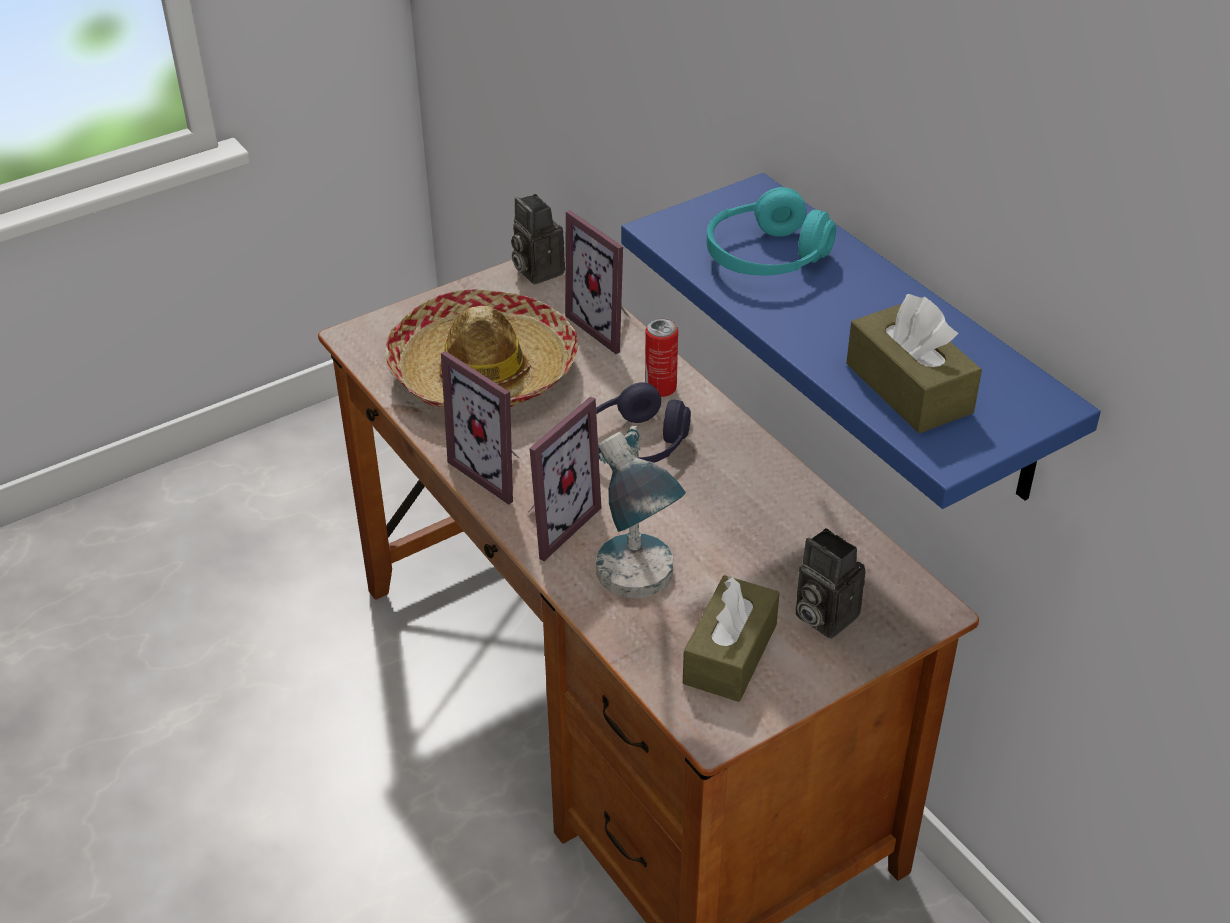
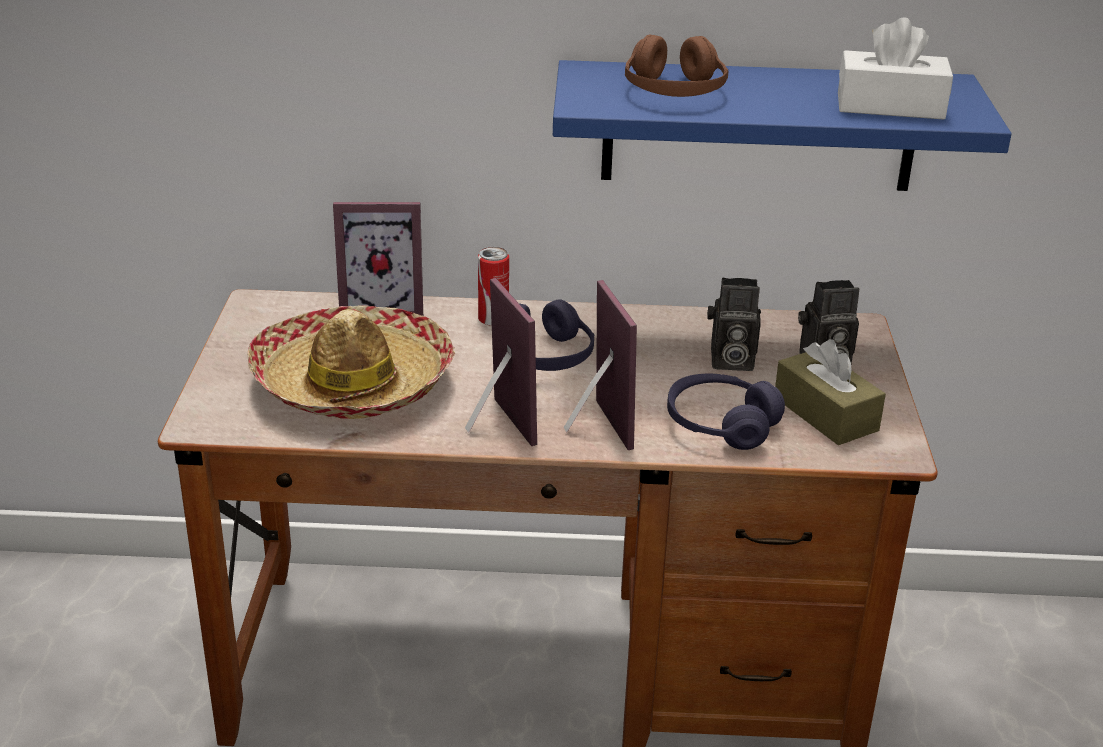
camera: 55 degrees left, 10 degrees down
picture frame [441,351,520,505] -> picture frame turned 105 degrees counterclockwise [465,278,537,446]
camera [511,194,565,284] -> camera moved to [707,278,761,371]
table lamp [596,426,686,598] -> purple headphones [667,374,785,450]
turquoise headphones [706,187,836,276] -> brown headphones [625,34,728,97]
brown tissue box [846,294,982,433] -> white tissue box [838,17,953,120]

